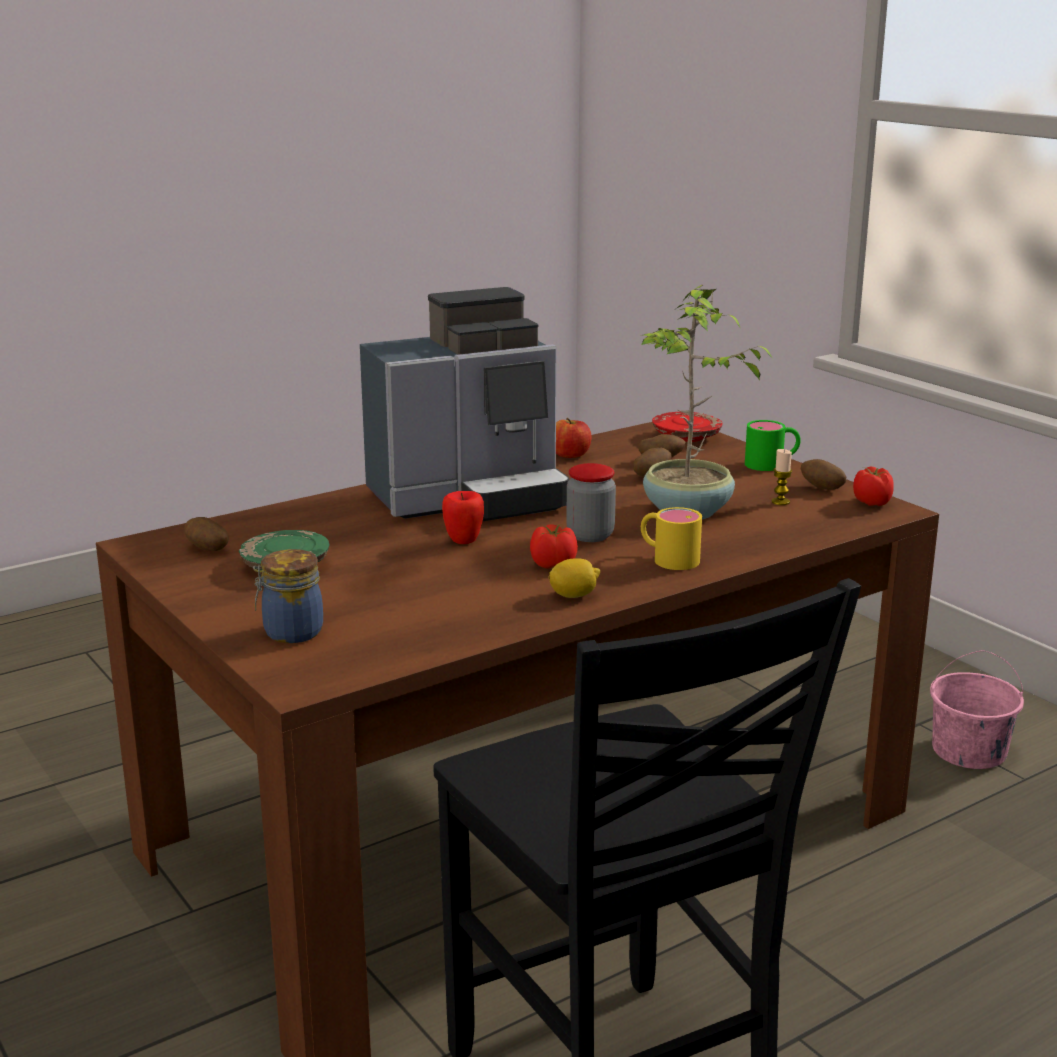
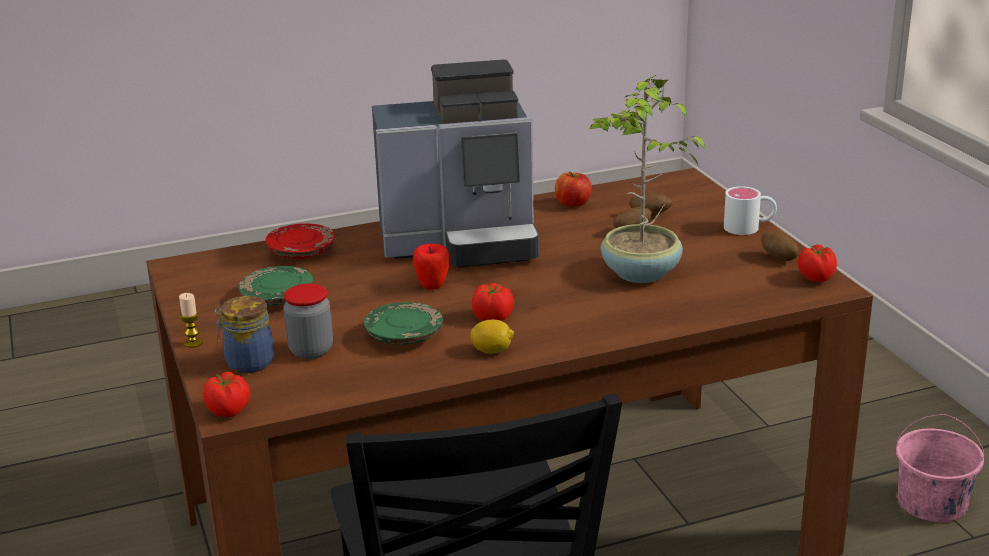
camera: 15 degrees right, 5 degrees up
potato [184,517,229,551] -> none
jar [566,463,616,542] -> jar moved to [283,284,333,359]
yellow mug [641,507,702,570] -> none
red plate [652,412,723,442] -> red plate moved to [265,223,335,259]
green mug [745,420,801,471] -> white mug [724,186,777,235]
candle [771,449,792,505] -> candle moved to [179,293,203,348]
none -> tomato [203,372,251,417]
none -> green plate [364,302,443,345]

